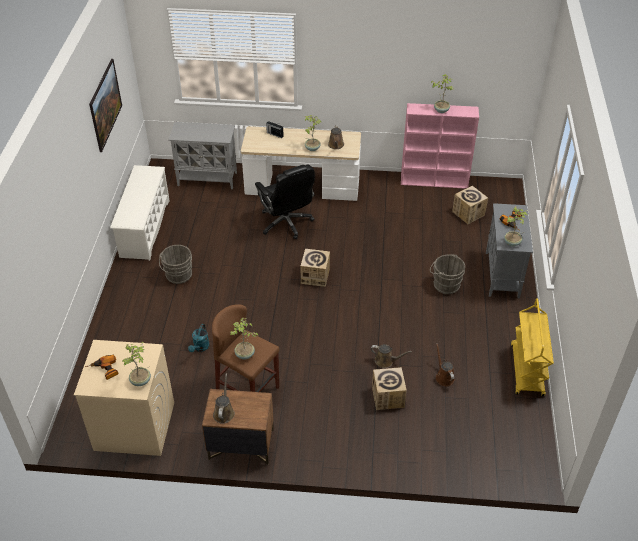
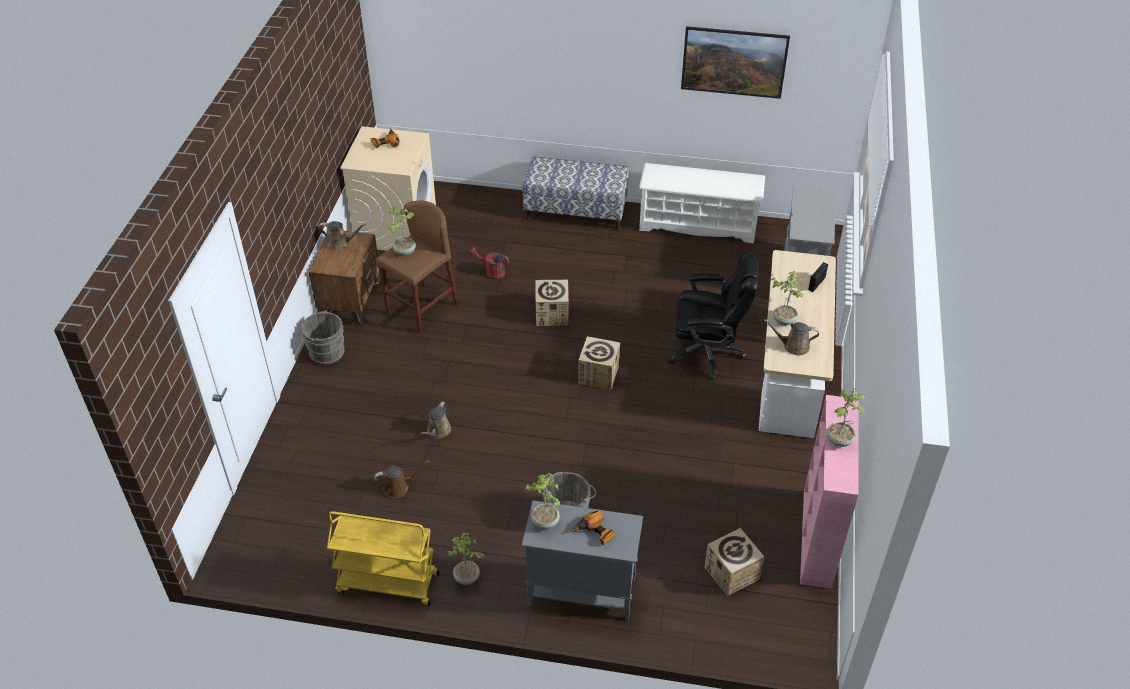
camera: 95 degrees right, 0 degrees up
potted plant [122,342,151,386] -> potted plant moved to [447,533,485,585]
grey bucket [159,245,192,284] -> grey bucket moved to [298,310,345,365]
turquoise watering can [188,324,210,352] -> red watering can [470,247,509,279]
black office chair [255,165,315,239] -> black office chair turned 150 degrees counterclockwise [669,252,757,380]
cardboard box [372,367,407,410] -> cardboard box moved to [536,280,569,326]
none -> bench [522,157,629,230]

